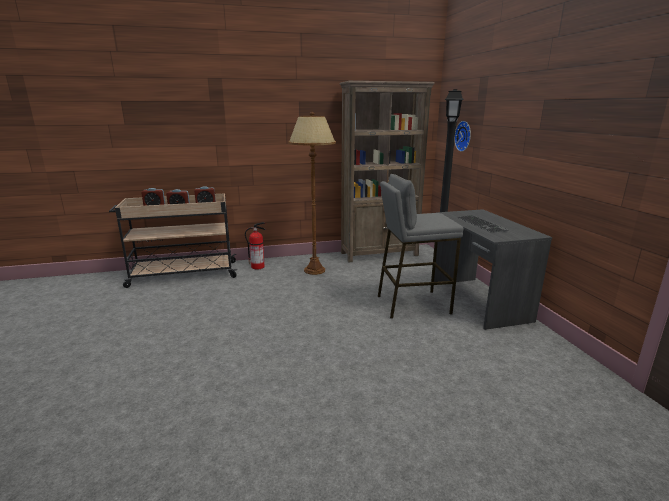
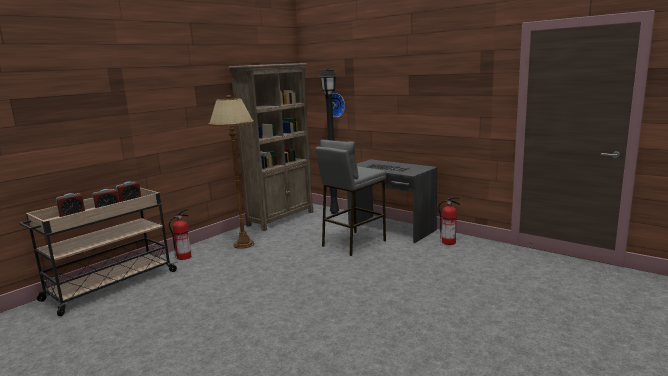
camera: 35 degrees left, 5 degrees down
none -> fire extinguisher [438,197,461,245]

